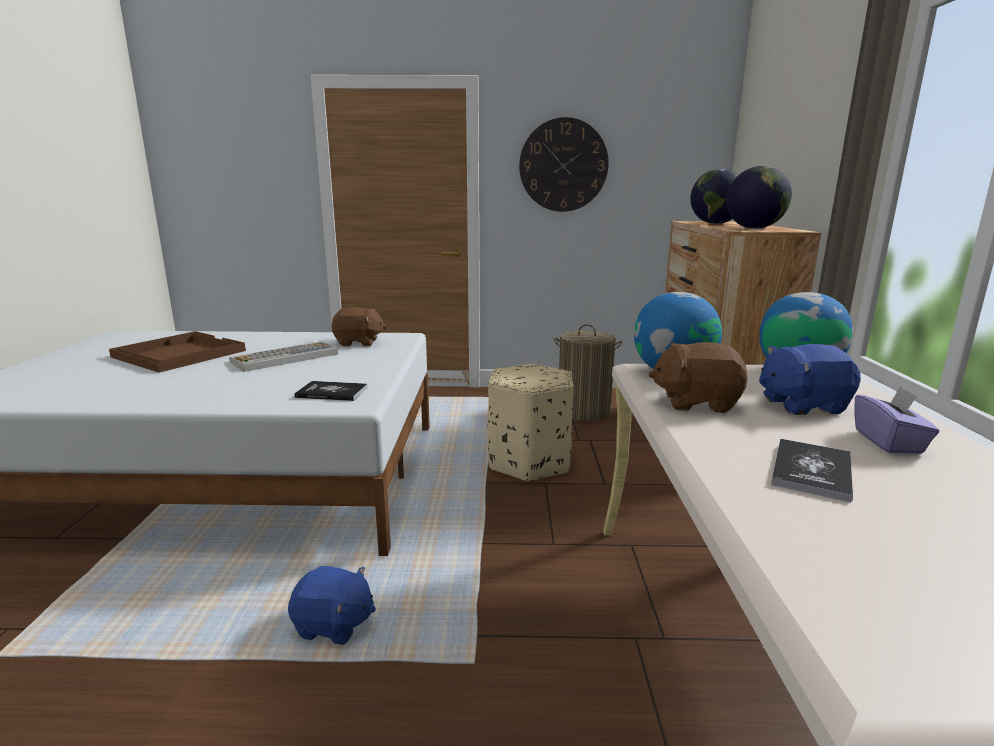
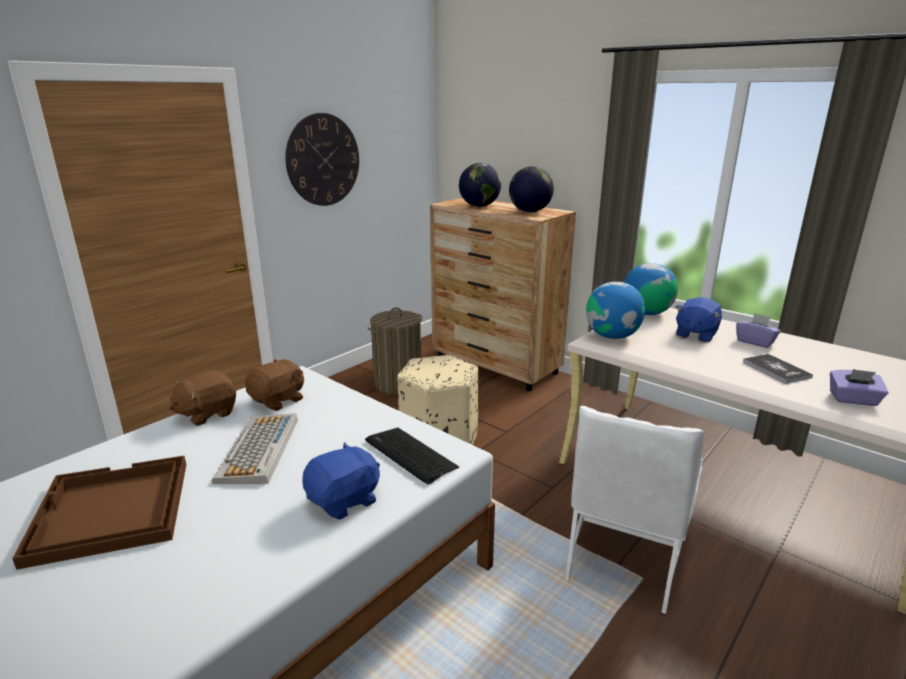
camera: 50 degrees left, 5 degrees up
blue plush toy [288,566,376,645] -> blue plush toy moved to [302,442,380,520]
book [294,381,368,401] -> keyboard [365,428,459,485]
brown plush toy [649,342,748,413] -> brown plush toy moved to [169,371,236,426]
none -> white chair [565,406,704,615]
none -> purple tissue box [830,369,889,406]

